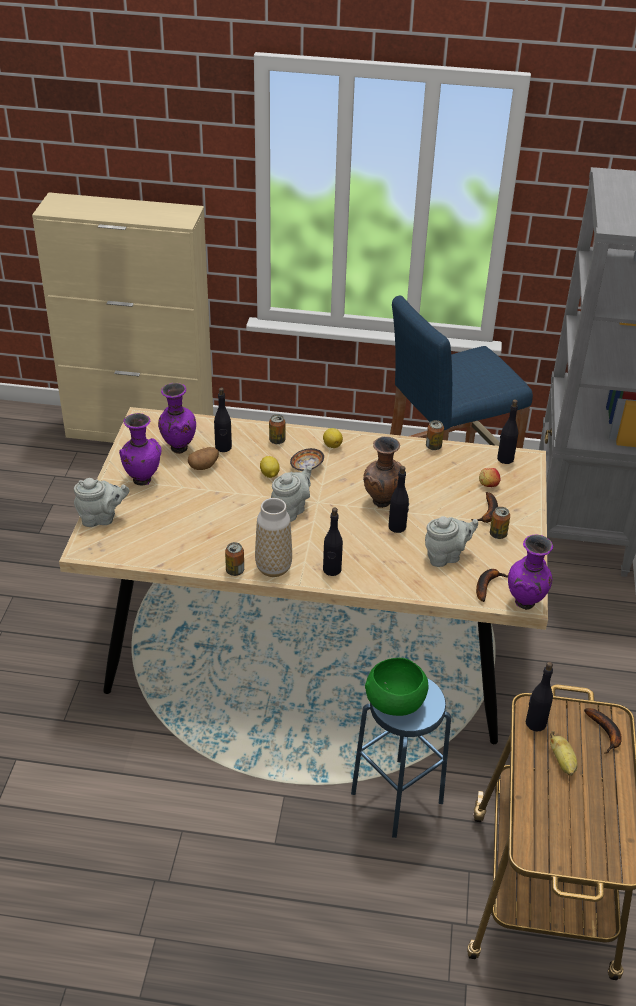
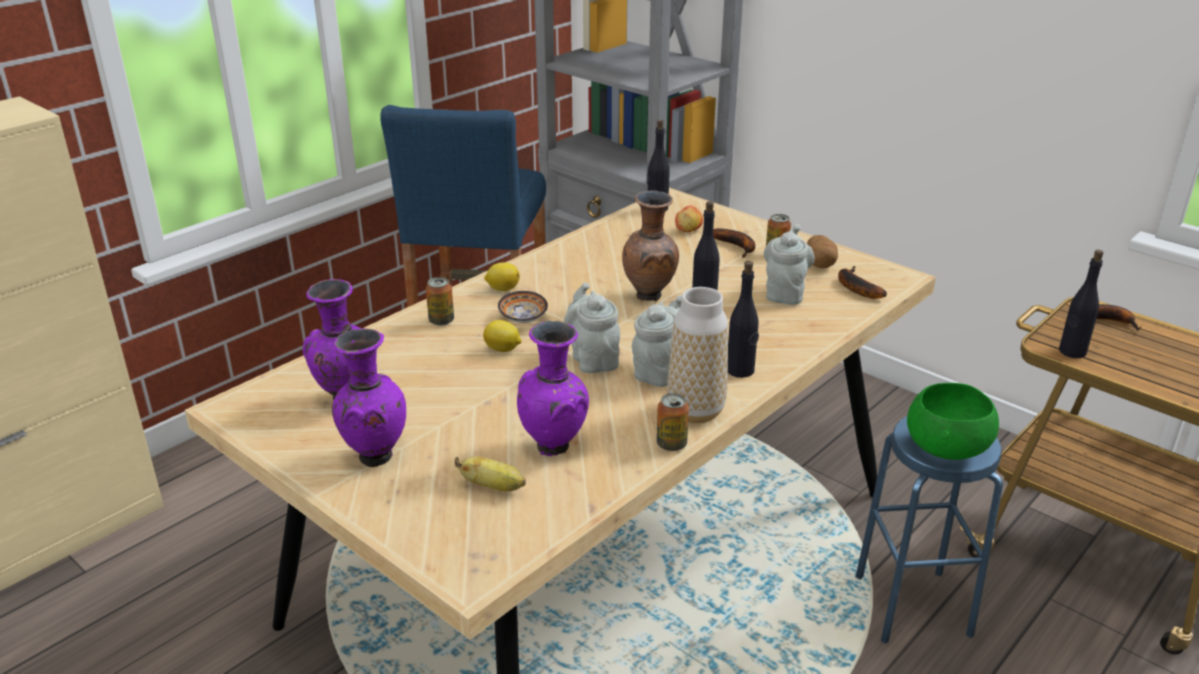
camera: 55 degrees left, 10 degrees down
grey teapot [74,478,130,527] -> grey teapot moved to [632,295,682,387]
potato [188,447,219,470] -> potato moved to [807,235,838,268]
black bottle [214,388,232,452] -> none
can [426,420,444,450] -> none
purple vase [508,535,553,610] -> purple vase moved to [517,321,589,456]
banana [550,731,578,776] -> banana moved to [455,456,526,492]

